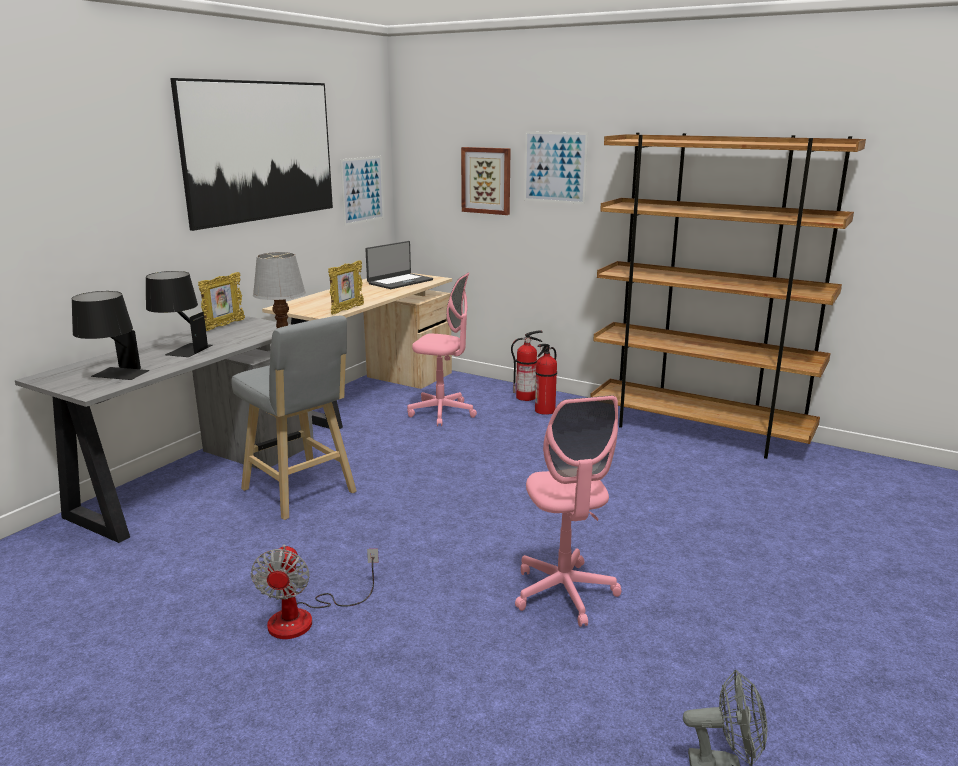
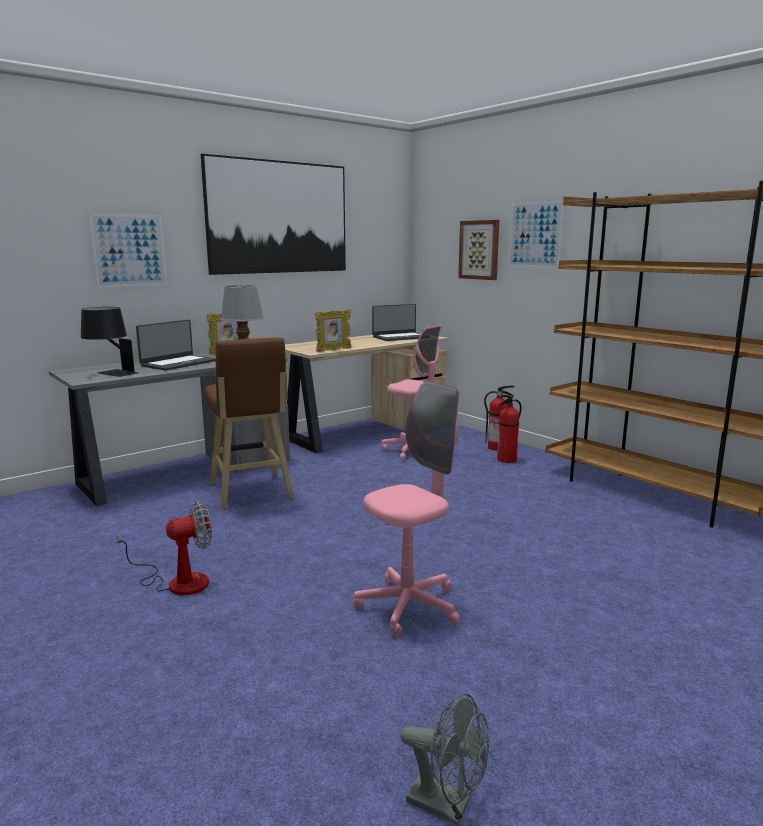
camera: 20 degrees right, 5 degrees down
black table lamp [146,271,212,357] -> laptop [136,320,216,371]
grey stool [231,316,357,520] -> brown stool [205,338,294,509]
fan [250,544,379,639] -> fan turned 135 degrees counterclockwise [116,501,212,595]
picture [340,156,384,226] -> picture moved to [89,213,167,288]
pink office chair [515,395,622,627] -> pink office chair turned 135 degrees counterclockwise [353,381,460,637]

